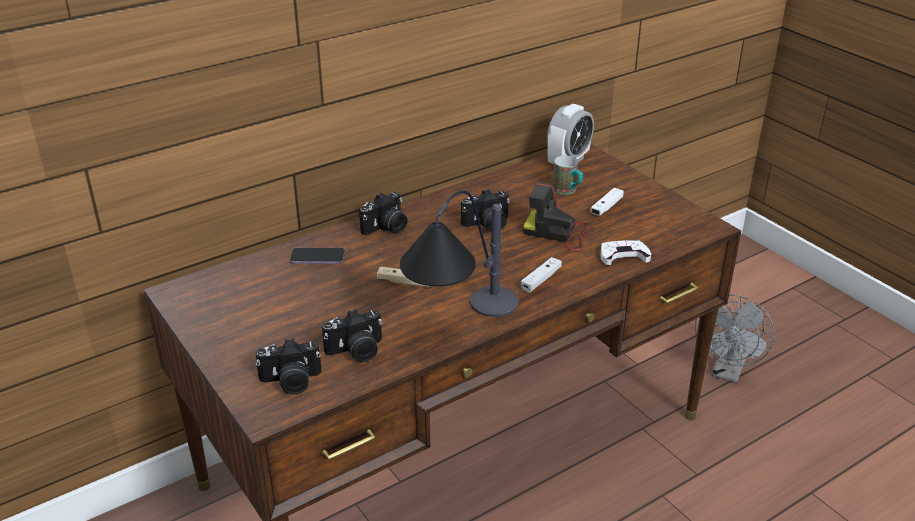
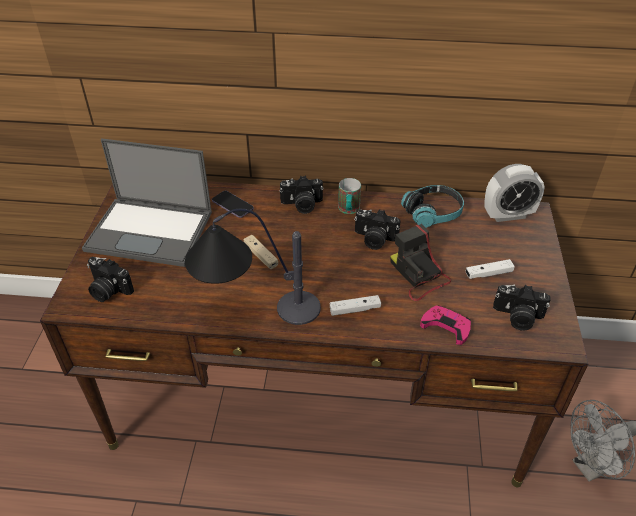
camera: 40 degrees right, 10 degrees up
camera [322,309,382,362] -> camera moved to [493,285,551,331]
mug [552,155,583,195] -> mug moved to [338,178,361,214]
white game controller [601,240,651,265] -> pink game controller [420,305,471,345]
none -> laptop [82,138,212,267]
none -> headphones [401,185,464,228]

